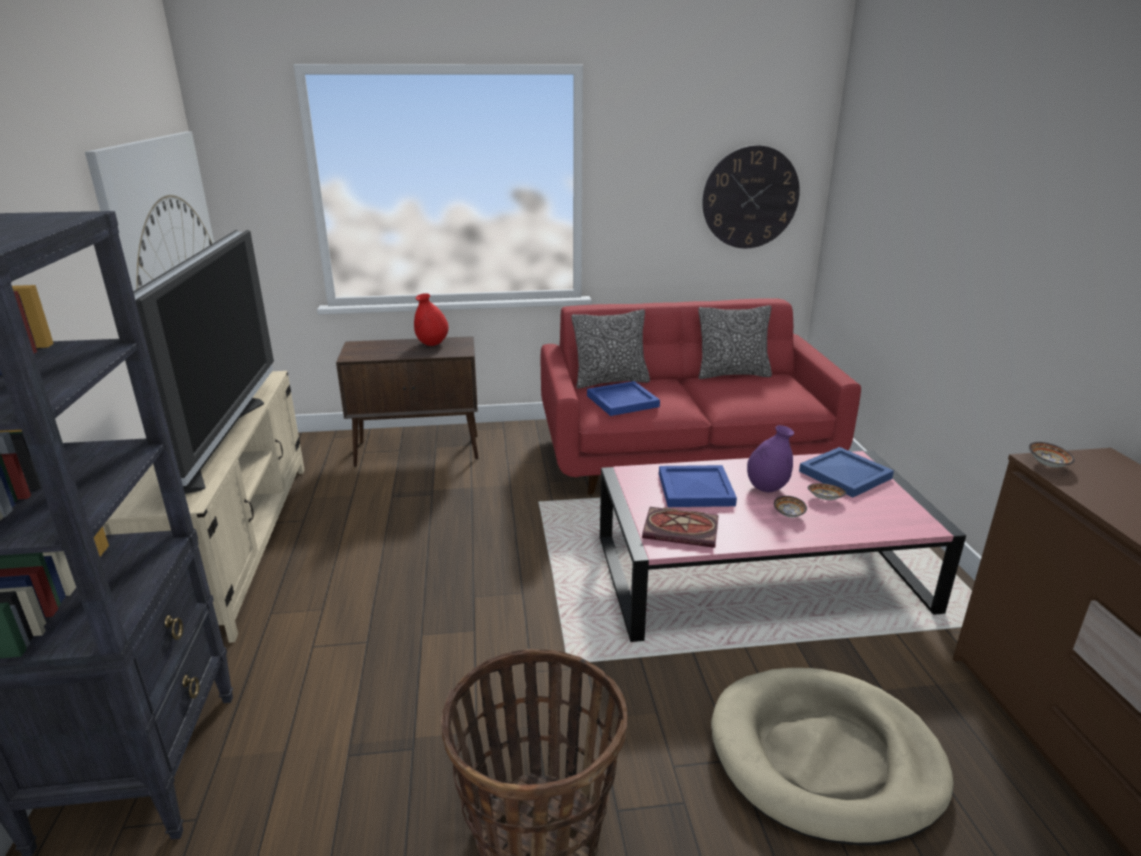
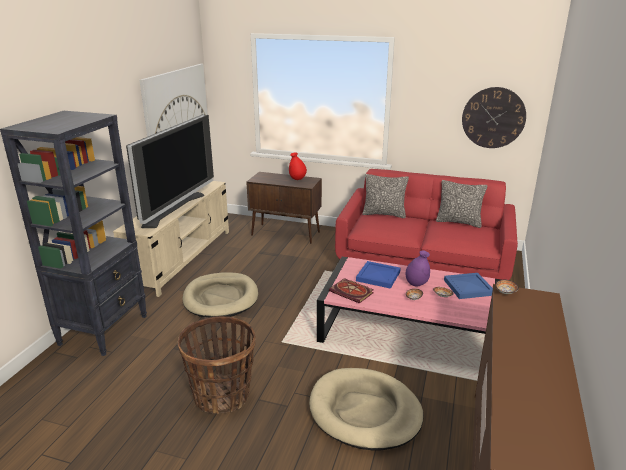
camera: 25 degrees right, 0 degrees up
blue tray [587,381,660,416] -> none
none -> beige dog bed [182,272,258,317]

